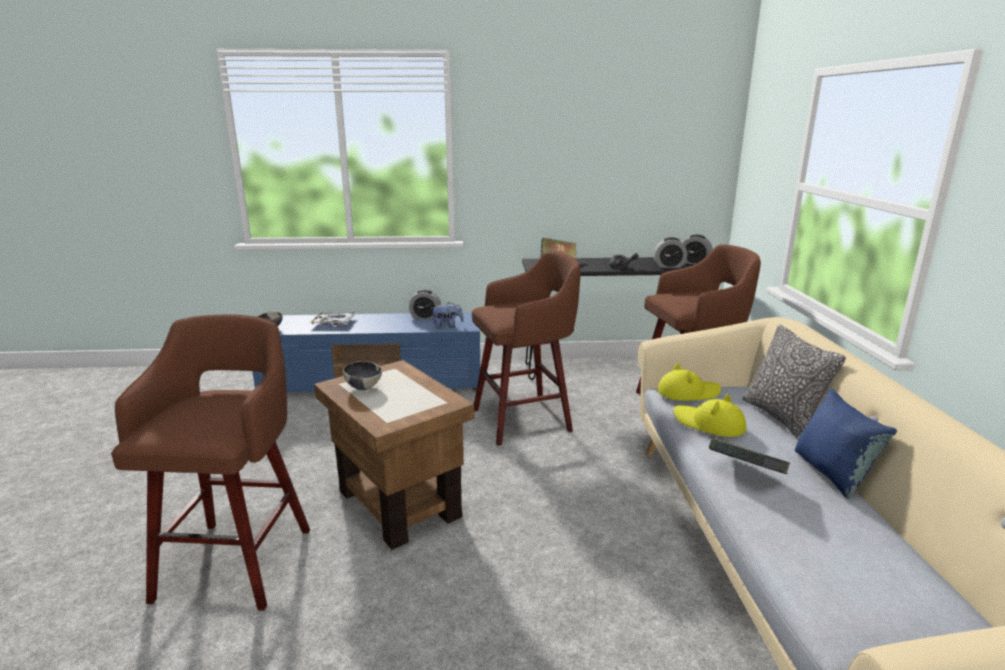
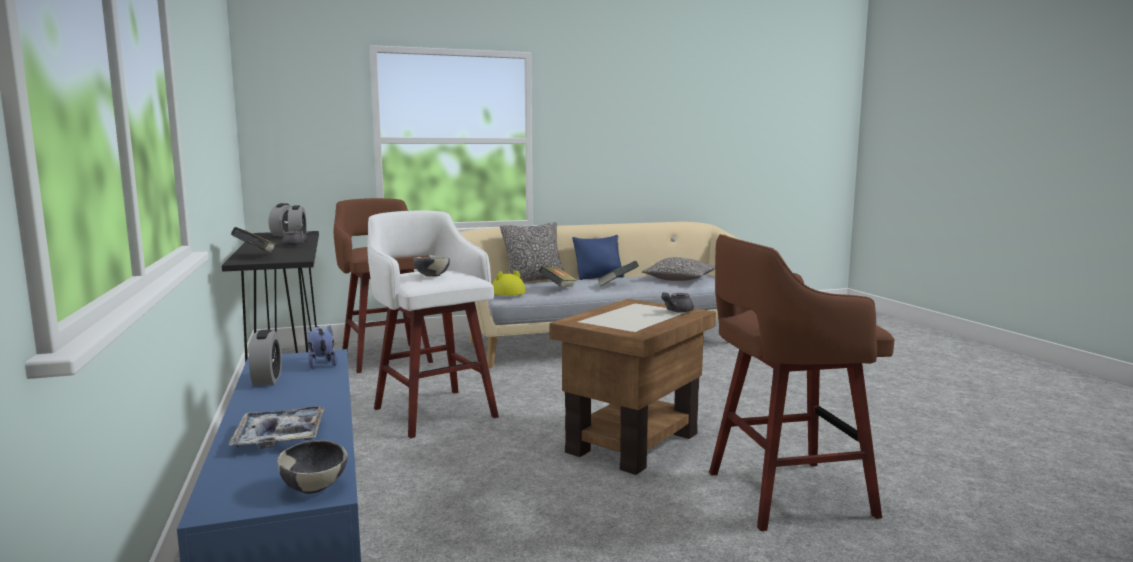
camera: 105 degrees left, 10 degrees down
bowl [343,361,382,390] -> bowl moved to [413,257,450,277]
brown stool [472,251,581,446] -> white stool [367,211,499,438]
yellow hat [674,394,746,437] -> book [539,266,577,287]
none -> pillow [642,257,715,281]
none -> grey teapot [661,292,694,313]

